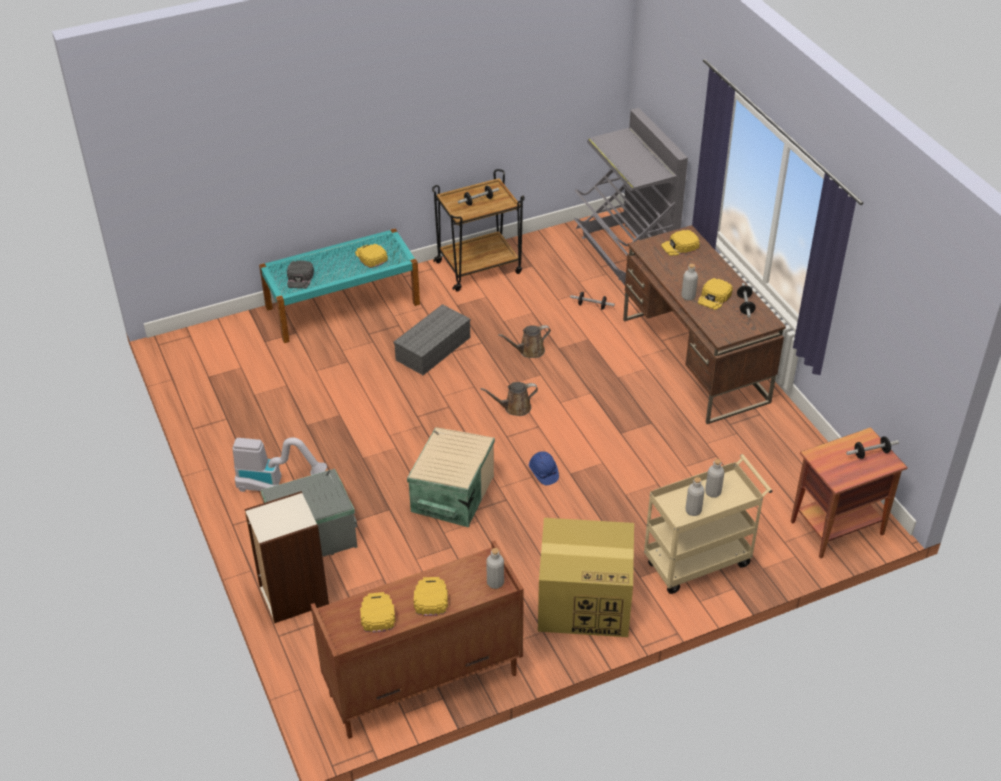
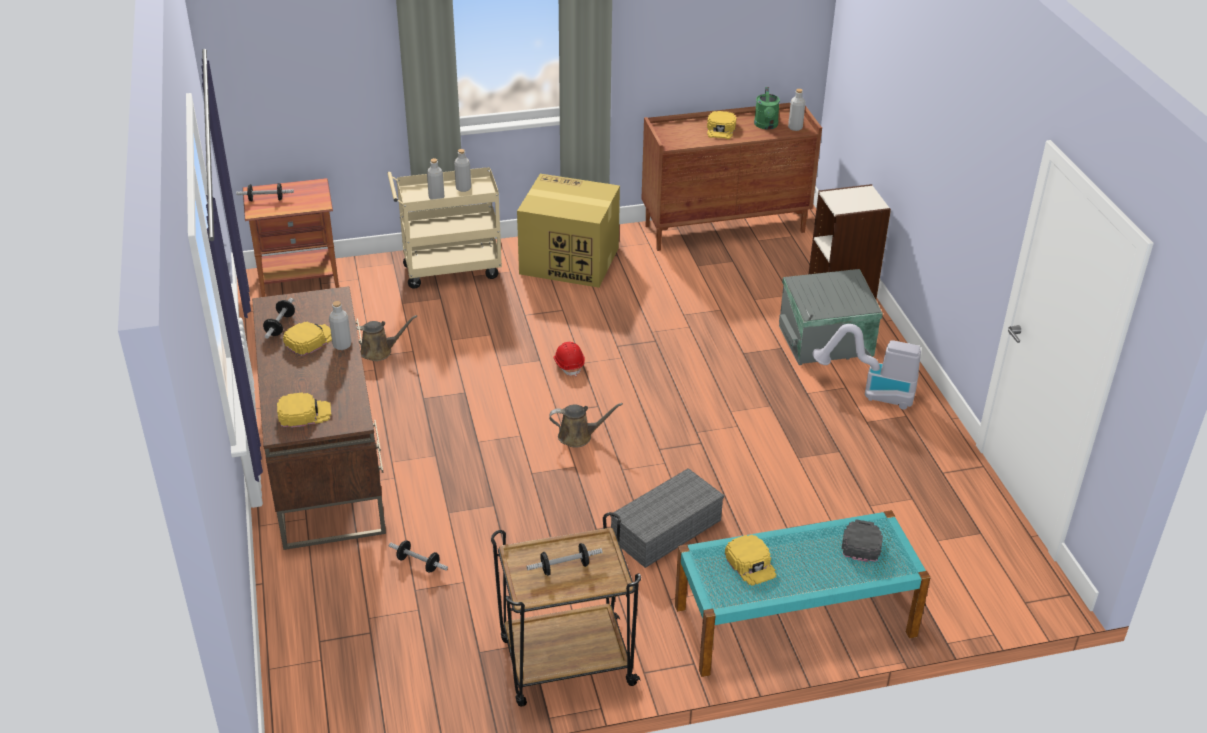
camera: 170 degrees left, 5 degrees down
yellow cap [360,592,395,633] -> green watering can [754,87,780,130]
beige storage box [407,427,495,527] -> none
grey bottle [486,548,504,589] -> grey bottle moved to [788,89,805,131]
brown watering can [498,325,551,358] -> brown watering can moved to [356,315,417,361]
blue hard hat [529,451,559,485] -> red hard hat [554,342,585,376]
grey shoe rack [574,108,688,289] -> none

